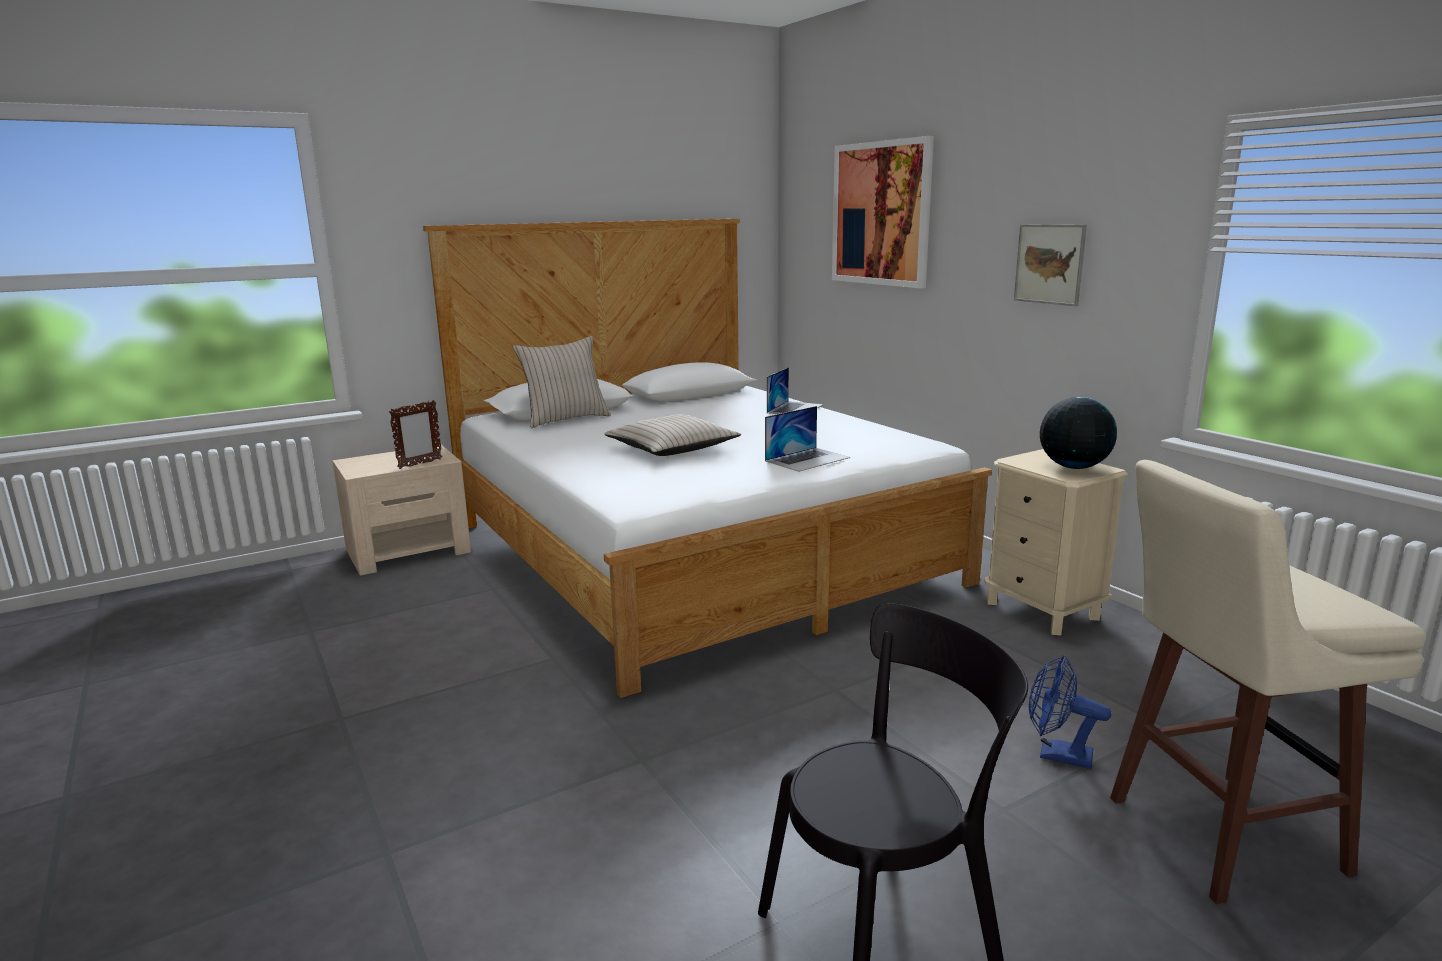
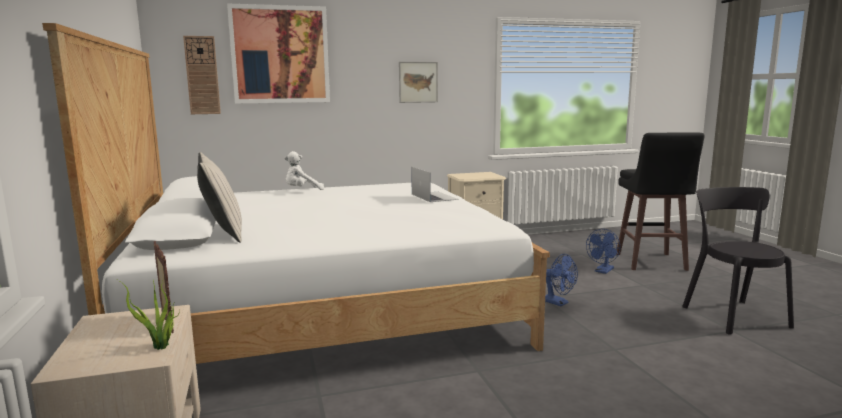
camera: 75 degrees left, 5 degrees down
beige pillow [604,414,741,456] -> none
laptop [767,367,823,414] -> white plush toy [284,151,324,190]
globe [1040,397,1117,469] -> none
beige stool [1110,460,1426,904] -> black stool [617,132,705,271]
none -> potted plant [118,277,180,350]
none -> wall clock [183,36,221,114]
none -> blue fan [545,254,578,306]

